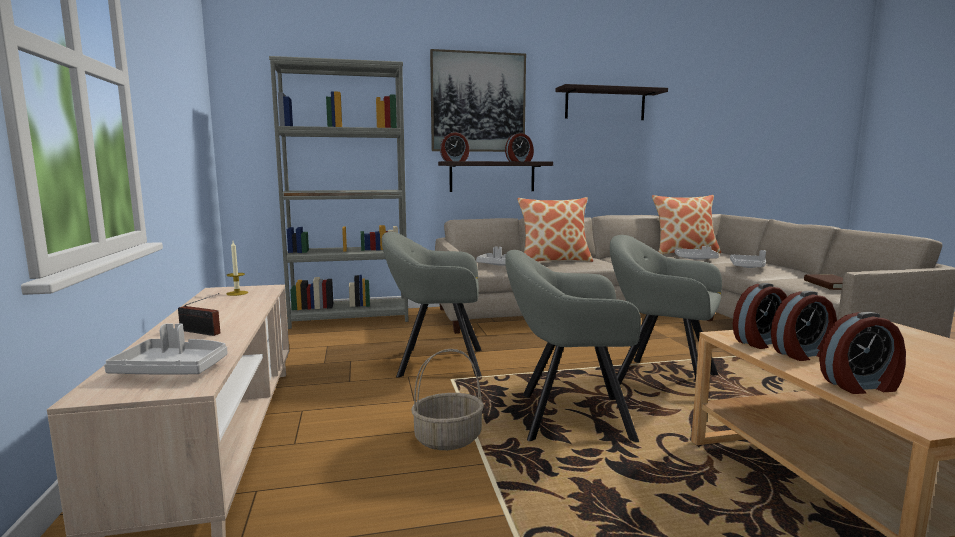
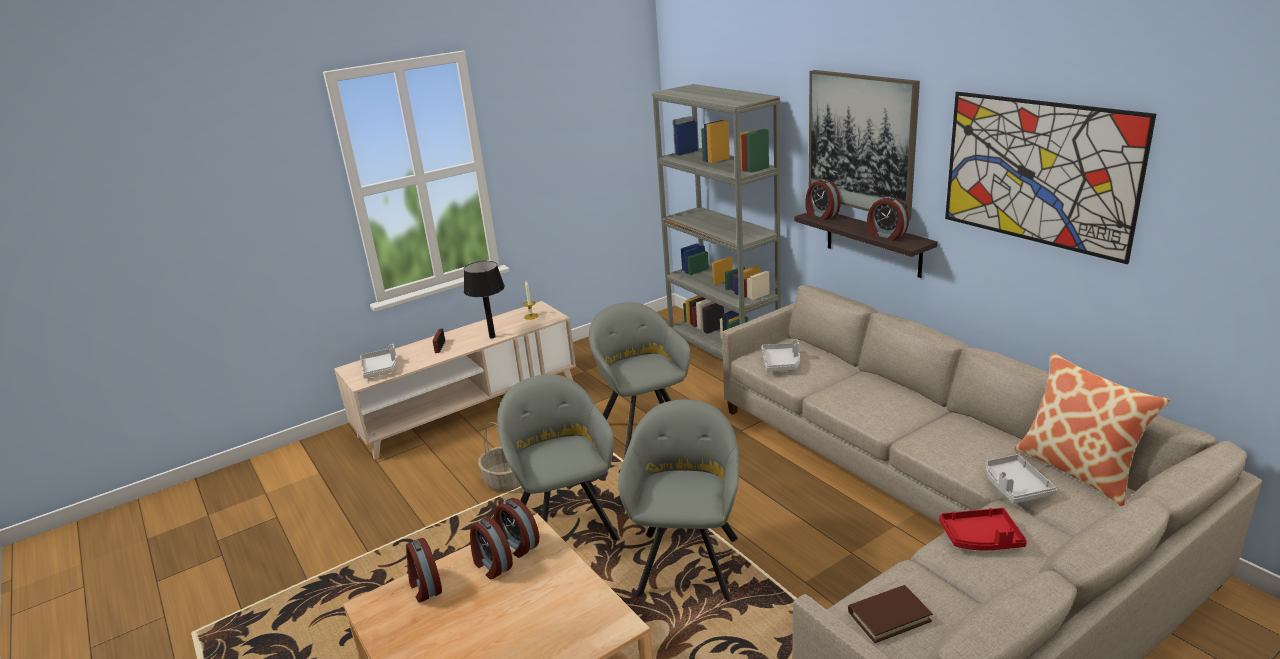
camera: 70 degrees right, 15 degrees up
pillow [518,197,593,262] -> none
shelf [555,84,668,120] -> picture [945,92,1156,264]
grey tray [730,250,766,268] -> red tray [939,508,1027,551]
none -> black table lamp [464,261,505,339]

